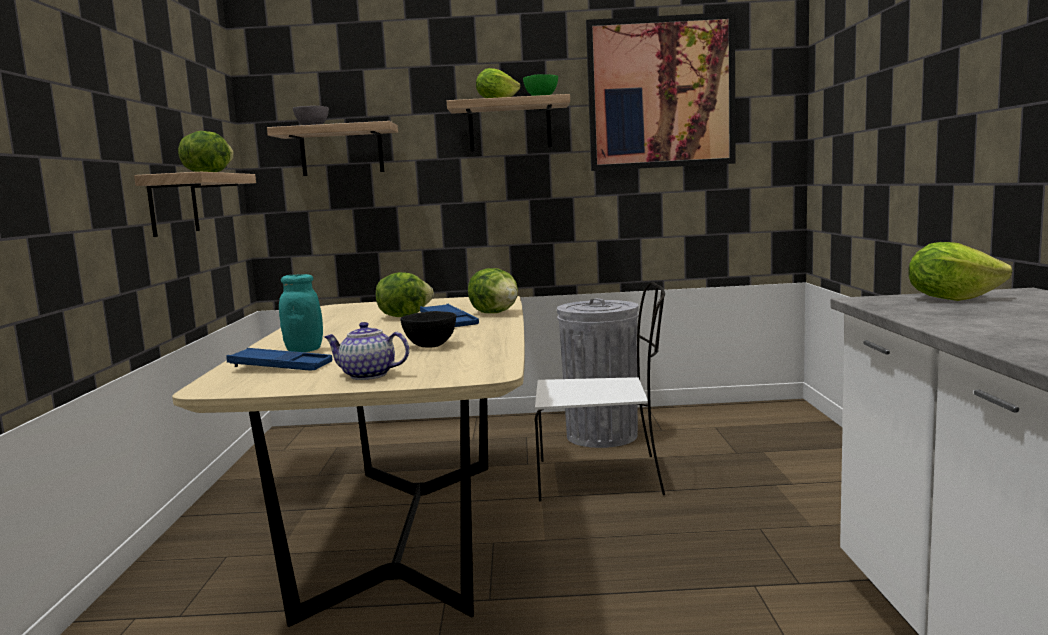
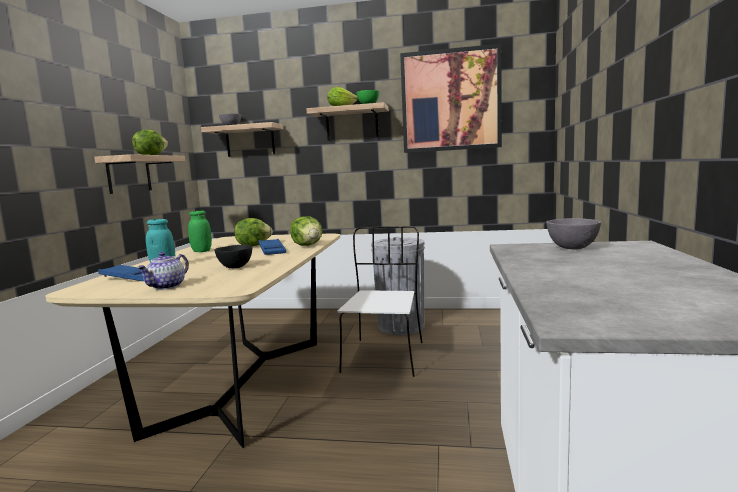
camera: 10 degrees right, 0 degrees up
teapot [324,322,409,380] -> teapot turned 90 degrees counterclockwise [137,252,189,290]
white chair [535,282,665,501] -> white chair turned 90 degrees counterclockwise [337,226,423,377]
lettuce [908,242,1012,301] -> grey bowl [546,218,601,249]
none -> green jar [188,210,212,252]

